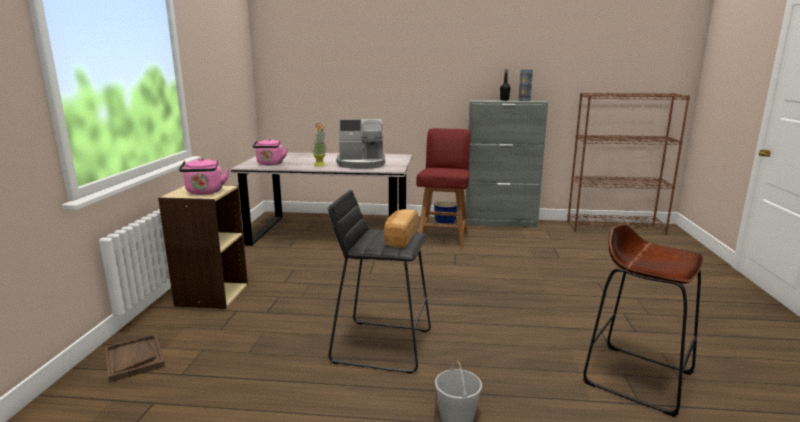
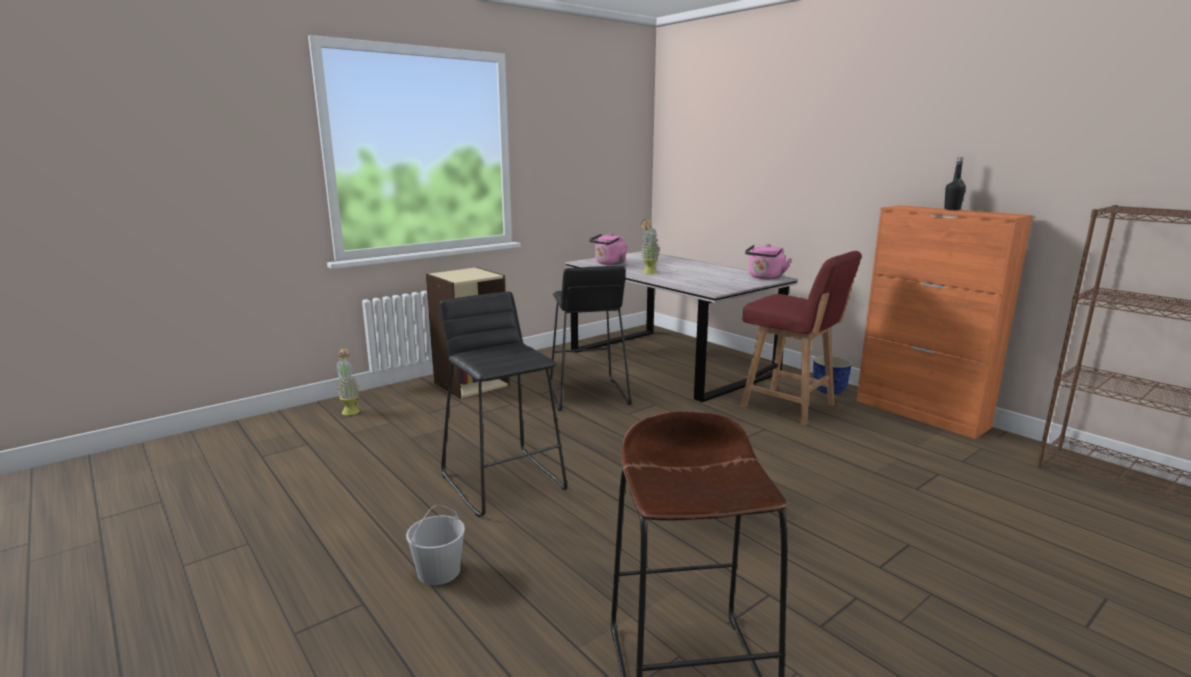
camera: 45 degrees right, 0 degrees up
brown tray [105,334,165,383] -> potted plant [336,349,360,415]
pink kettle [179,158,229,195] -> pink kettle moved to [745,244,792,279]
coffee machine [336,119,385,169] -> none
bread [384,209,418,248] -> none
red chair [416,128,470,248] -> red chair turned 75 degrees clockwise [741,251,862,426]
grey cabinet [465,100,548,227] -> orange cabinet [856,205,1033,439]
vase [519,69,533,101] -> none
none -> black stool [550,266,632,411]

